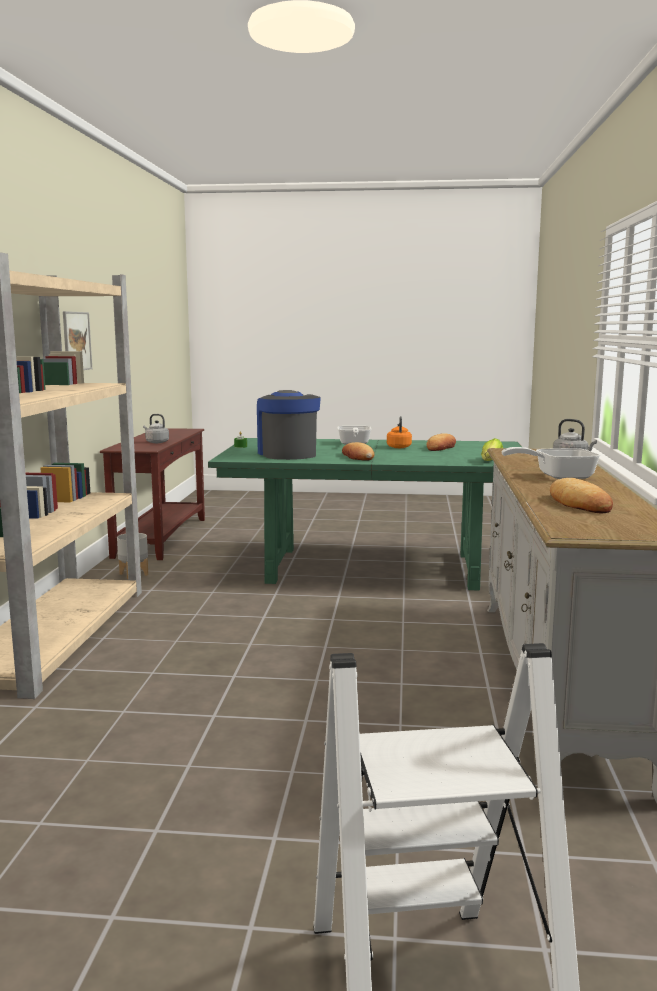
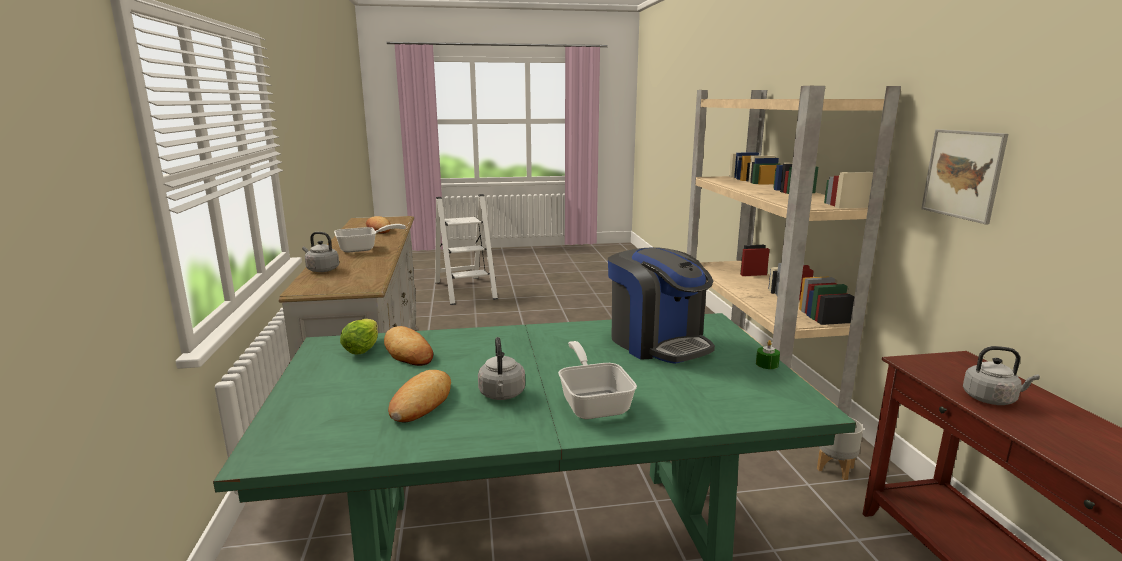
camera: 165 degrees right, 5 degrees up
bread [342,442,374,461] -> bread moved to [384,326,433,366]
orange kettle [387,416,412,448] -> grey kettle [478,337,525,400]

